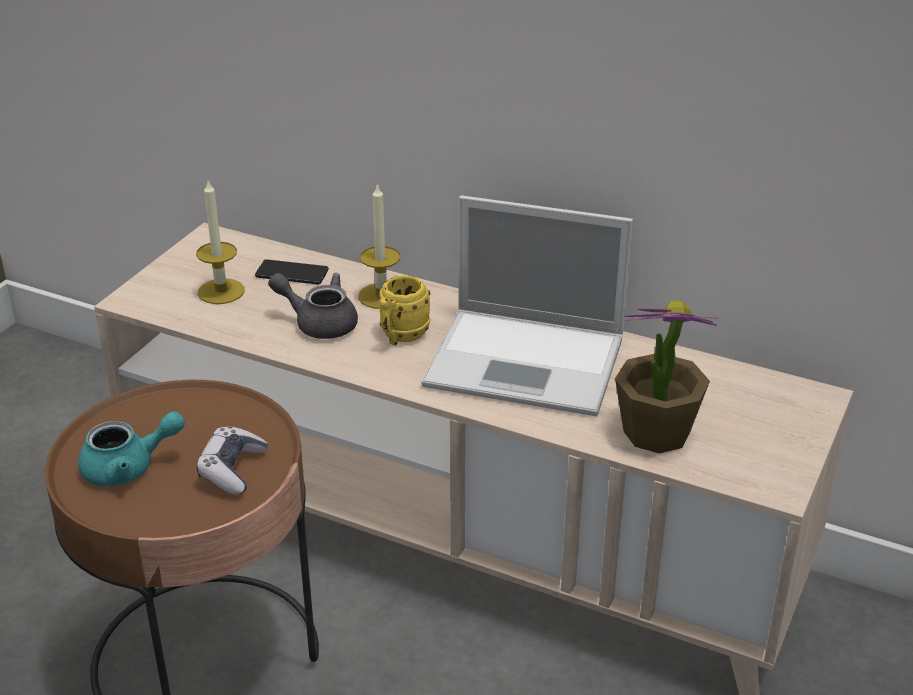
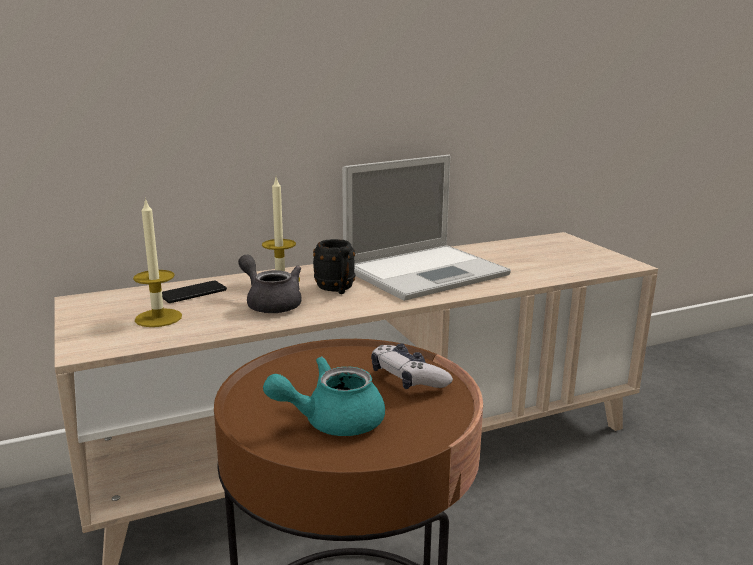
camera: 50 degrees left, 15 degrees down
turquoise teapot [78,411,185,486] -> turquoise teapot turned 135 degrees counterclockwise [263,356,385,436]
grey teapot [268,273,358,339] -> grey teapot turned 75 degrees clockwise [238,254,301,313]
yellow mug [378,275,430,346] -> black mug [313,239,356,294]
potted plant [615,300,718,454] -> none

